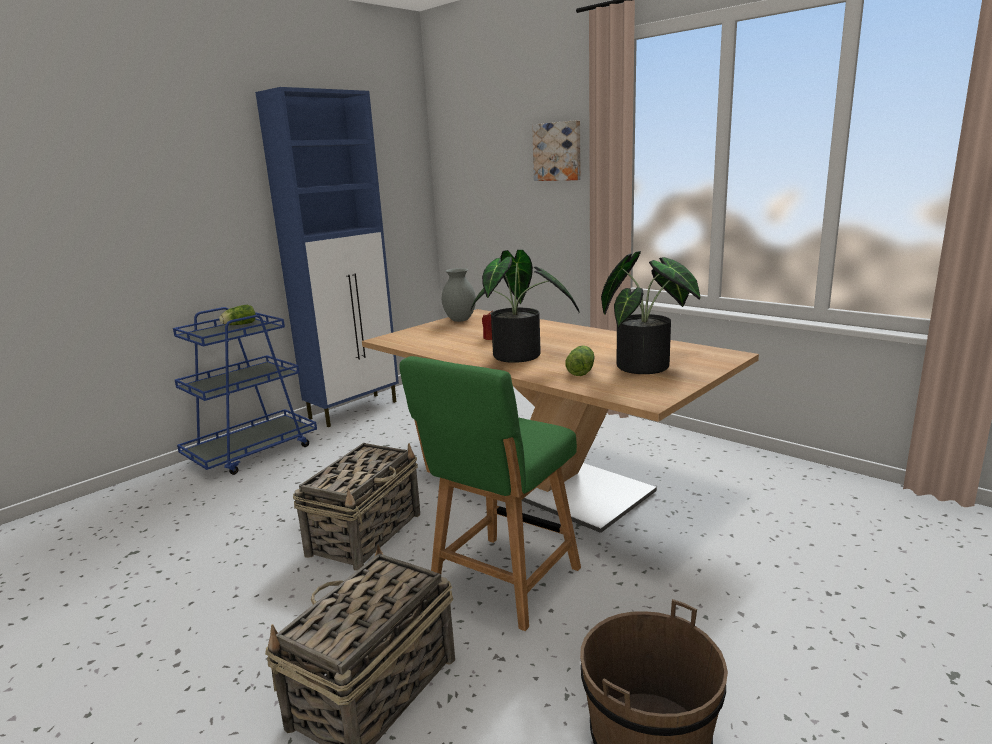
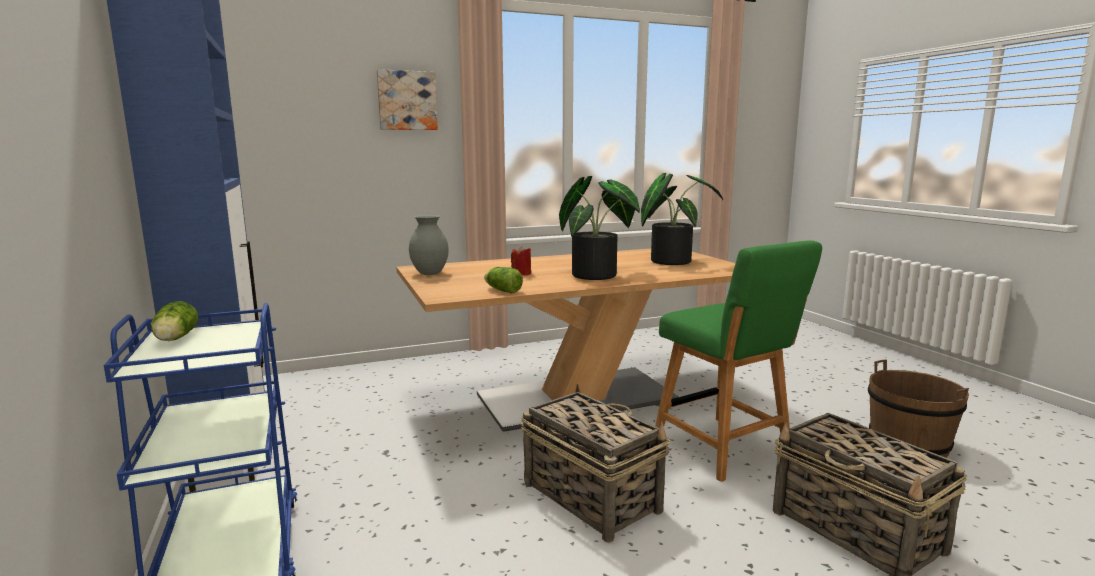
camera: 65 degrees left, 5 degrees down
lettuce [565,345,595,376] -> lettuce moved to [484,267,523,293]

